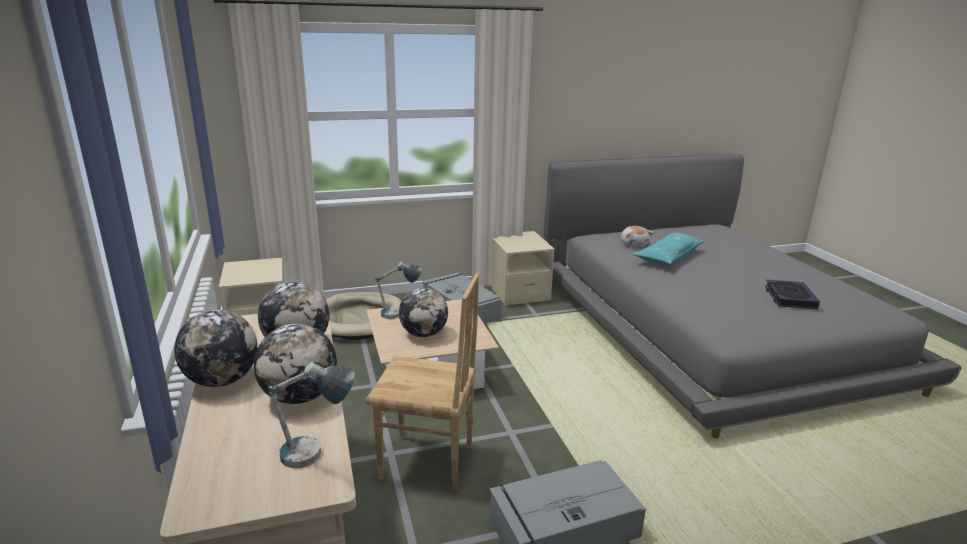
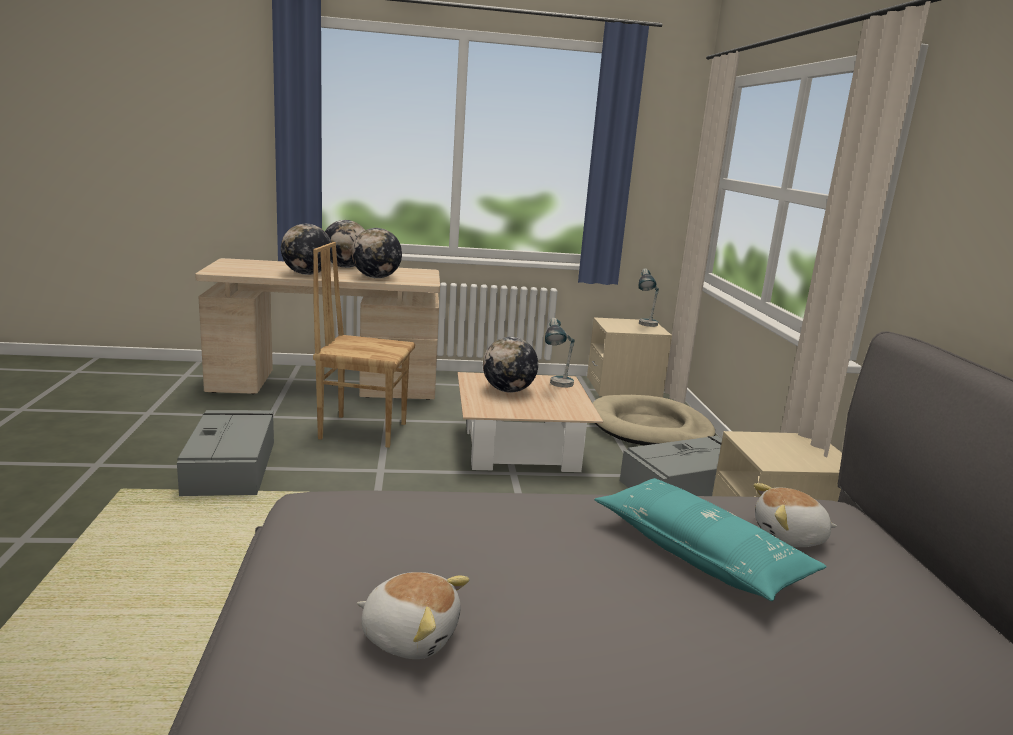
camera: 100 degrees right, 5 degrees down
table lamp [267,362,355,468] -> table lamp moved to [639,268,659,327]
brown chair [365,273,479,491] -> brown chair turned 75 degrees clockwise [313,242,415,448]
book [765,280,820,309] -> plush toy [357,572,470,659]

